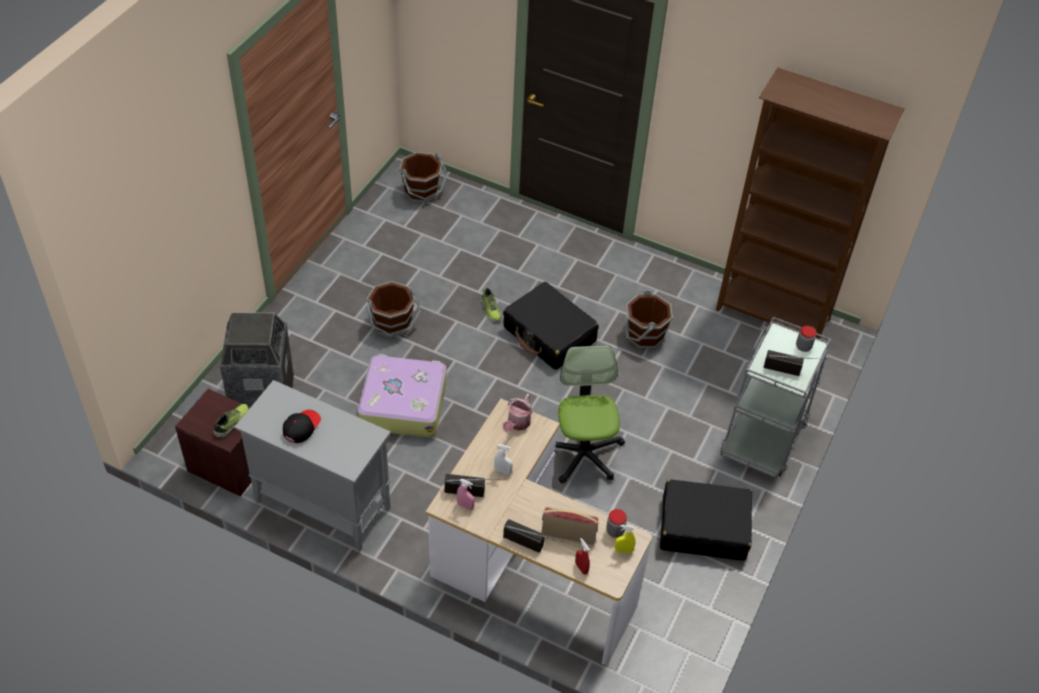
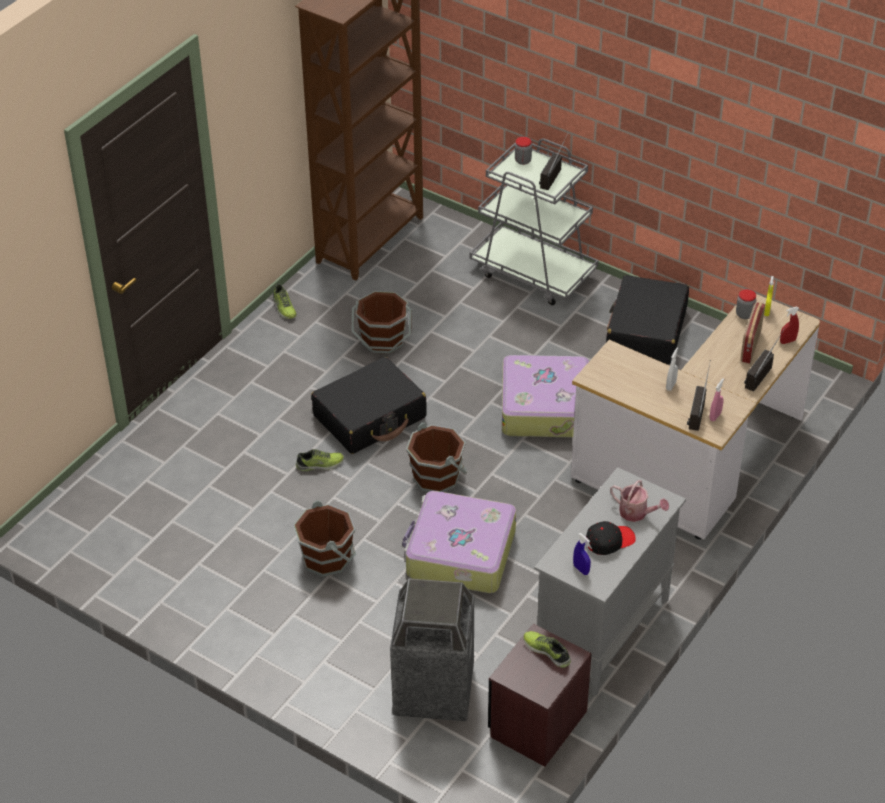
camera: 80 degrees left, 5 degrees down
black cap [283,410,321,443] -> black cap turned 120 degrees clockwise [586,521,636,555]
brown bucket [399,152,448,203] -> brown bucket moved to [406,423,467,492]
watering can [503,394,532,432] -> watering can moved to [610,480,669,522]
office chair [556,345,625,484] -> suitcase [502,355,589,437]
none -> shoe [273,284,297,319]
none -> blue spray bottle [573,533,591,575]

